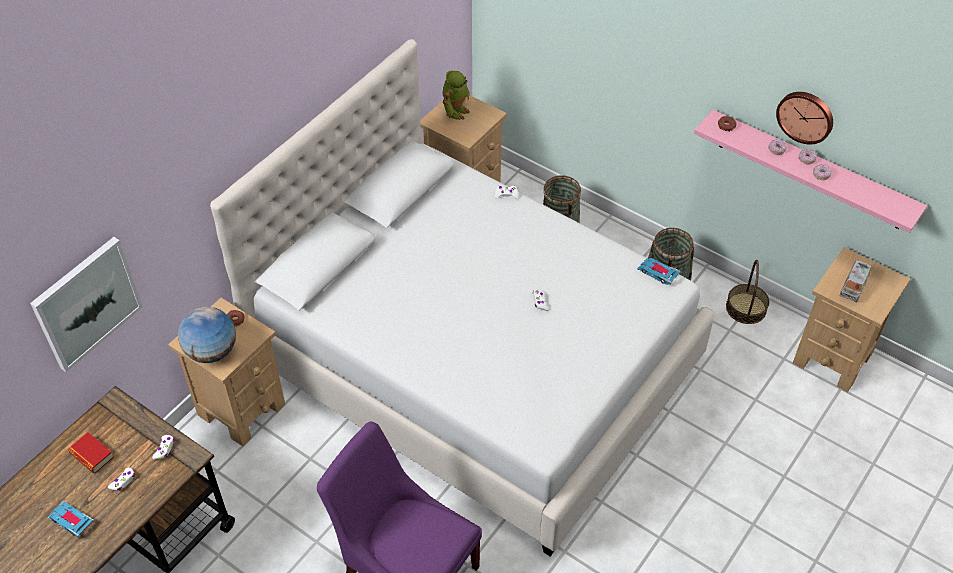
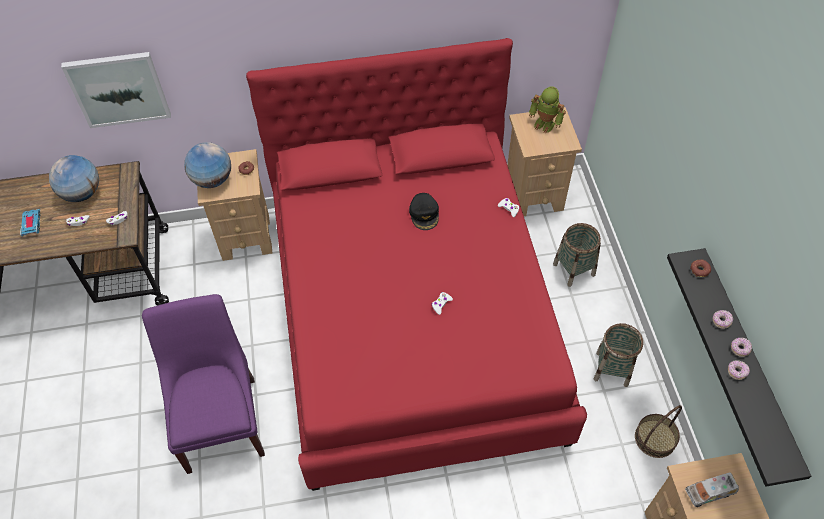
camera: 45 degrees right, 5 degrees up
book [68,433,114,473] -> globe [49,155,99,202]
white bed [210,39,714,557] -> red bed [246,38,587,491]
toy robot [442,71,470,120] -> toy robot turned 45 degrees clockwise [529,87,566,134]
toy car [637,258,680,285] -> none
pink shelf [694,110,927,233] -> black shelf [667,248,811,487]
wall clock [776,92,833,144] -> none
none -> black cap [409,193,439,230]

